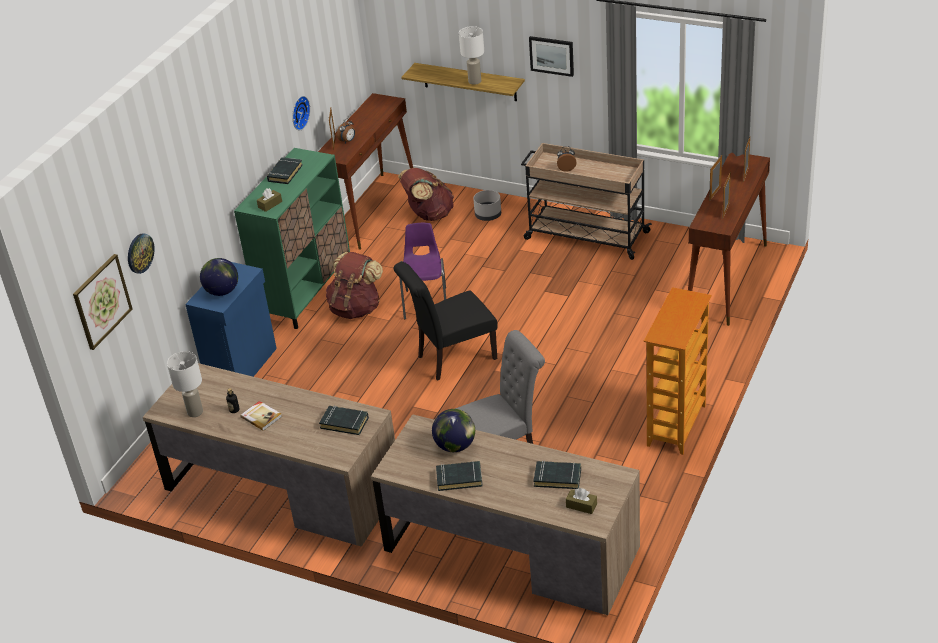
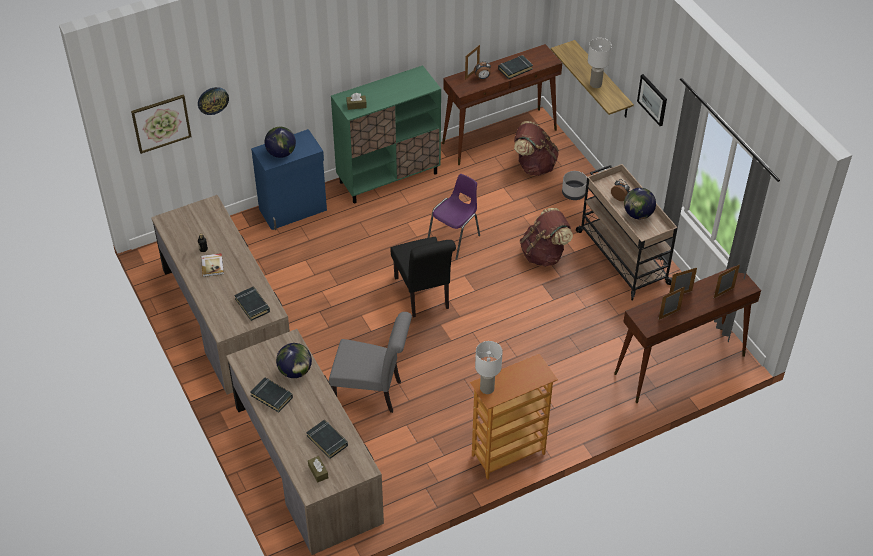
camera: 35 degrees right, 10 degrees up
white table lamp [167,351,203,417] -> white table lamp moved to [475,341,503,394]
black book [267,157,303,184] -> black book moved to [498,55,533,79]
wall clock [292,96,310,131] -> none
brown backpack [326,252,383,319] -> brown backpack moved to [520,208,573,267]
black chair [393,262,498,381] -> black chair turned 120 degrees counterclockwise [391,237,456,318]
none -> globe [624,188,656,220]

